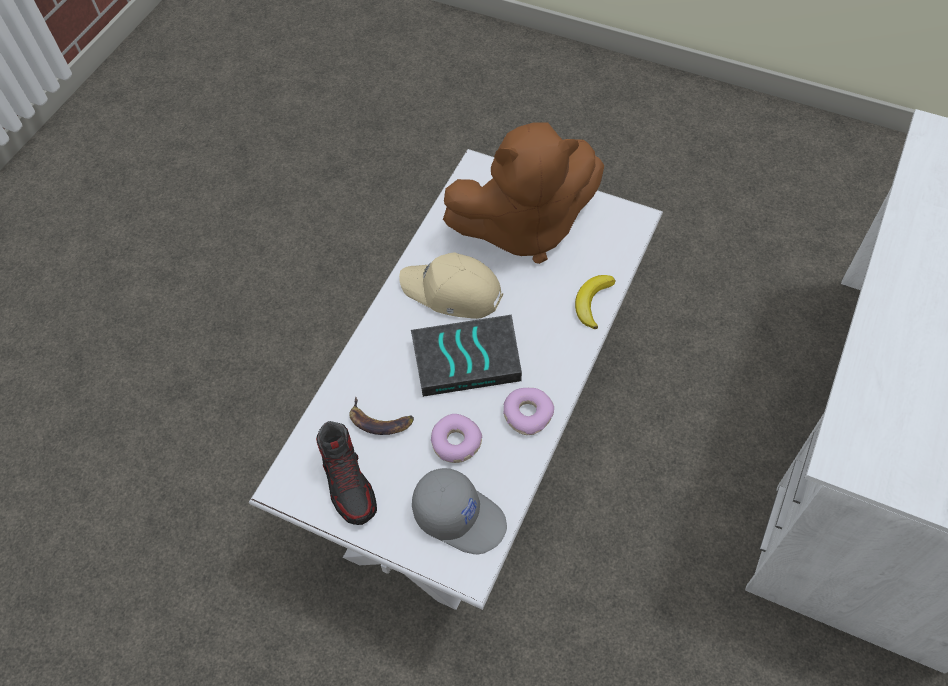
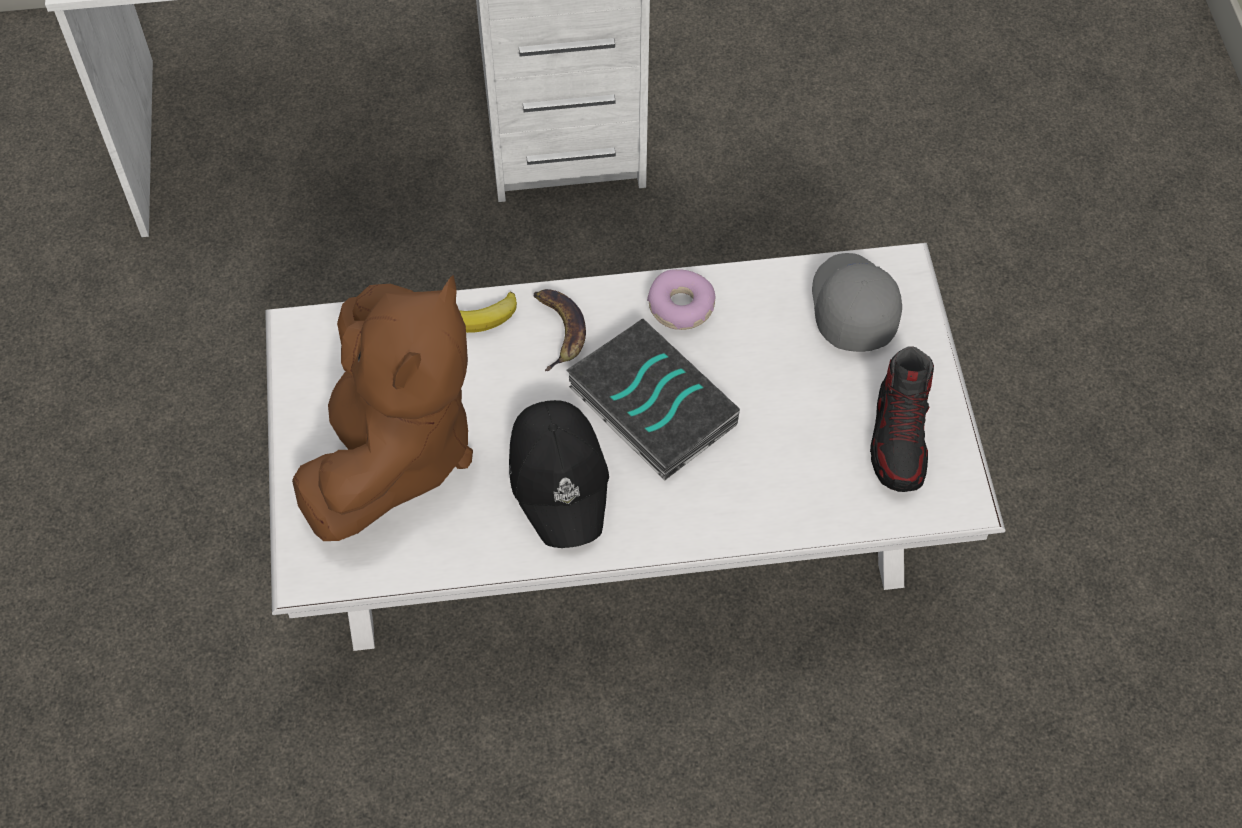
camera: 125 degrees left, 0 degrees up
shoe [316,421,377,525] -> shoe turned 150 degrees clockwise [870,347,934,492]
banana [349,396,414,435] -> banana moved to [533,289,586,371]
beige cap [399,252,503,319] -> black cap [509,400,609,548]
donut [431,414,482,463] -> none
brown plush toy [443,122,604,264] -> brown plush toy turned 60 degrees clockwise [292,275,473,541]

